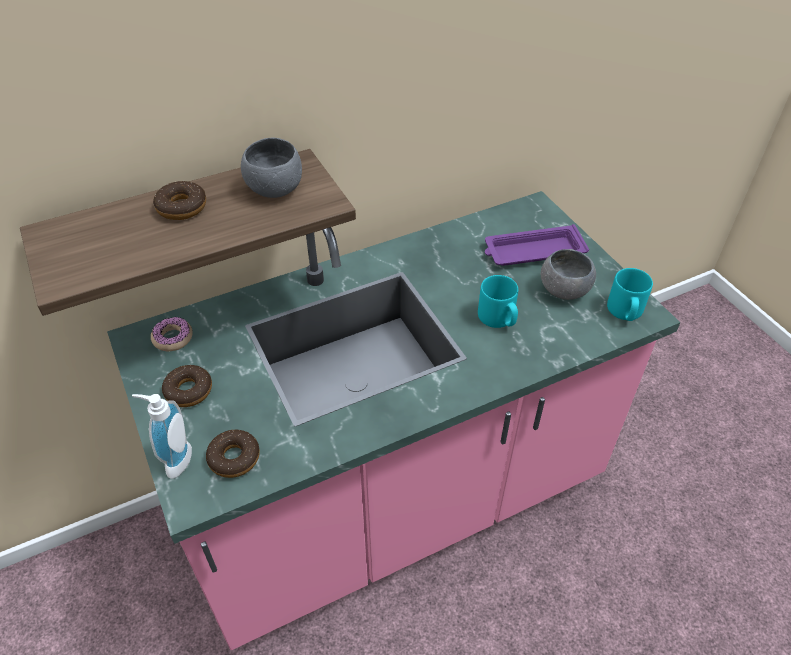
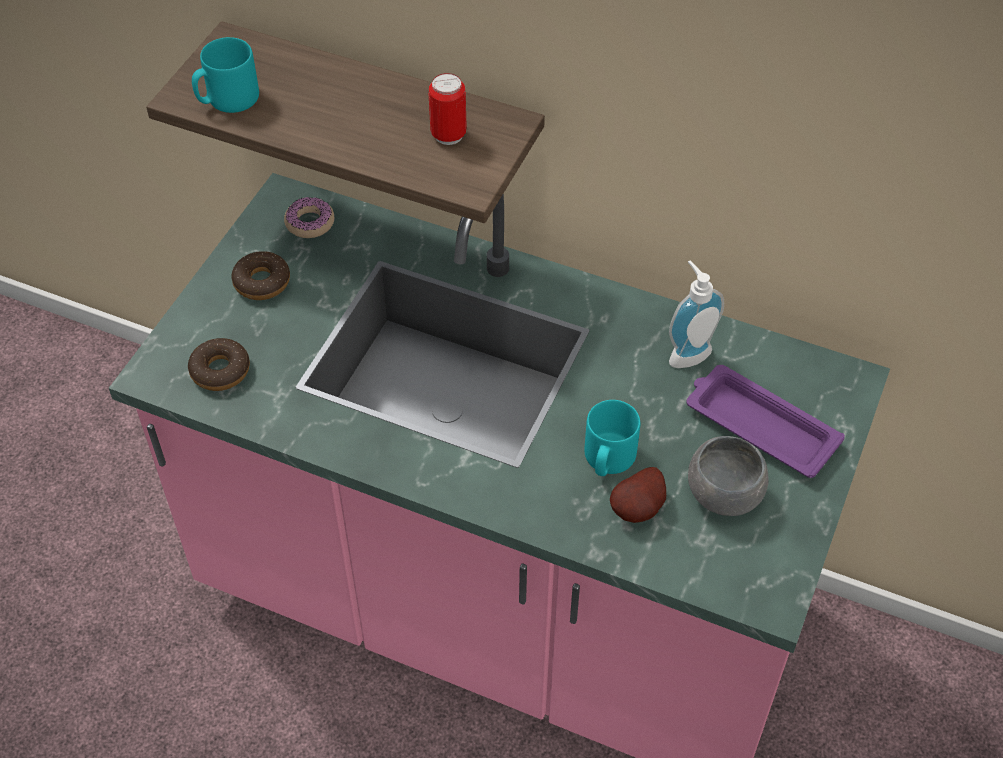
camera: 50 degrees right, 5 degrees up
soap dispenser [132,394,192,479] -> soap dispenser moved to [669,261,724,368]
donut [153,181,206,220] -> none
grey bowl [241,138,302,198] -> can [429,73,467,145]
turquoise mug [607,268,653,321] -> turquoise mug moved to [192,37,259,113]
none -> potato [610,467,666,523]

